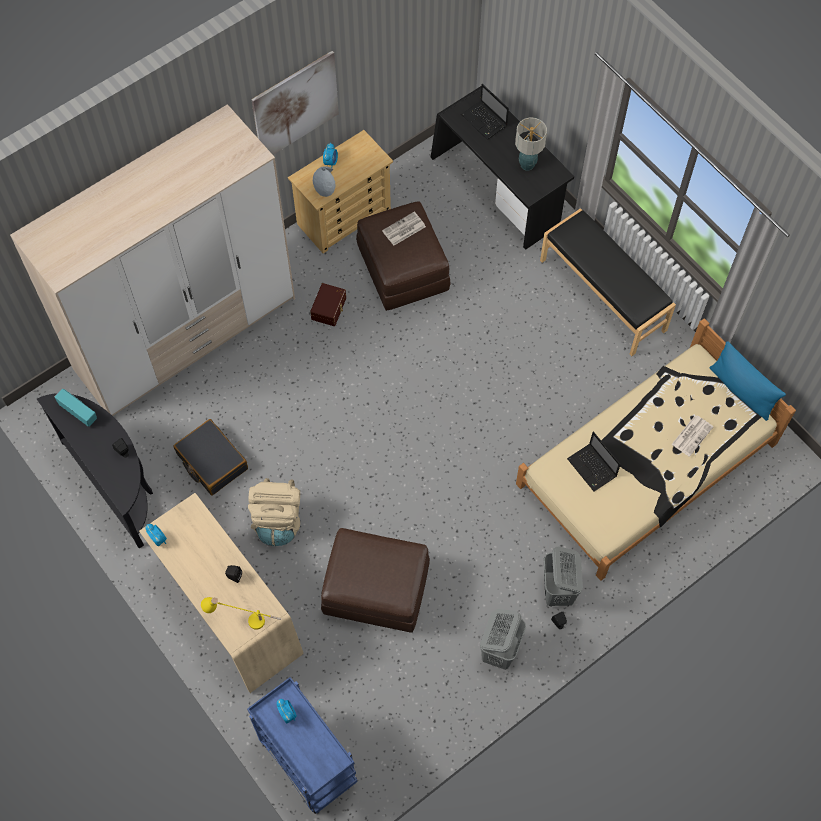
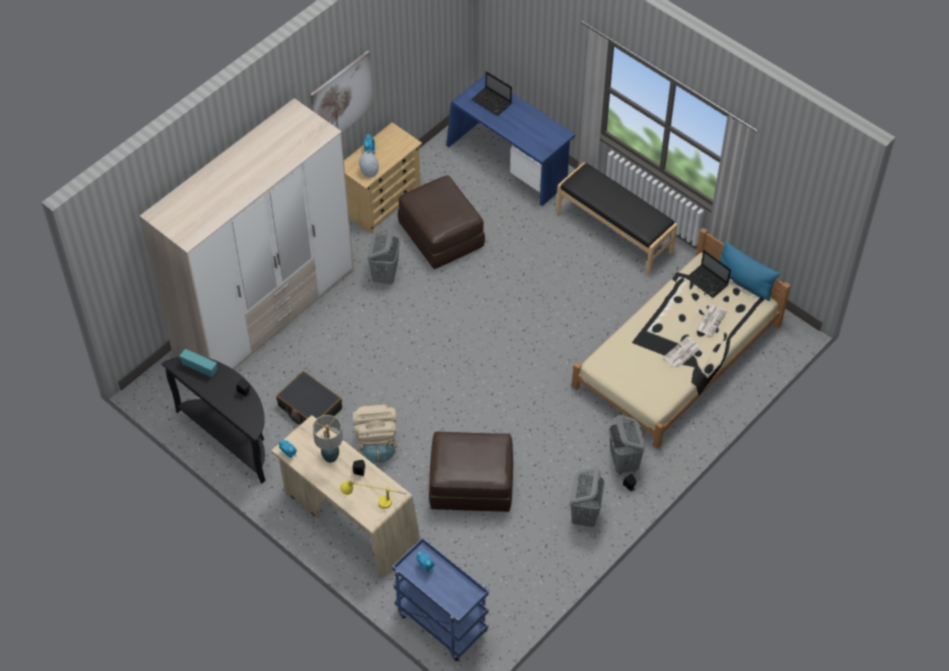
camera: 10 degrees left, 10 degrees down
brown storage box [310,283,346,326] -> grey laundry basket [367,227,400,284]
newspaper [382,212,426,245] -> newspaper moved to [663,337,701,369]
black desk [430,86,574,249] -> blue desk [446,75,575,206]
table lamp [515,117,547,171] -> table lamp moved to [313,415,343,463]
laptop [567,432,621,491] -> laptop moved to [686,250,731,298]

